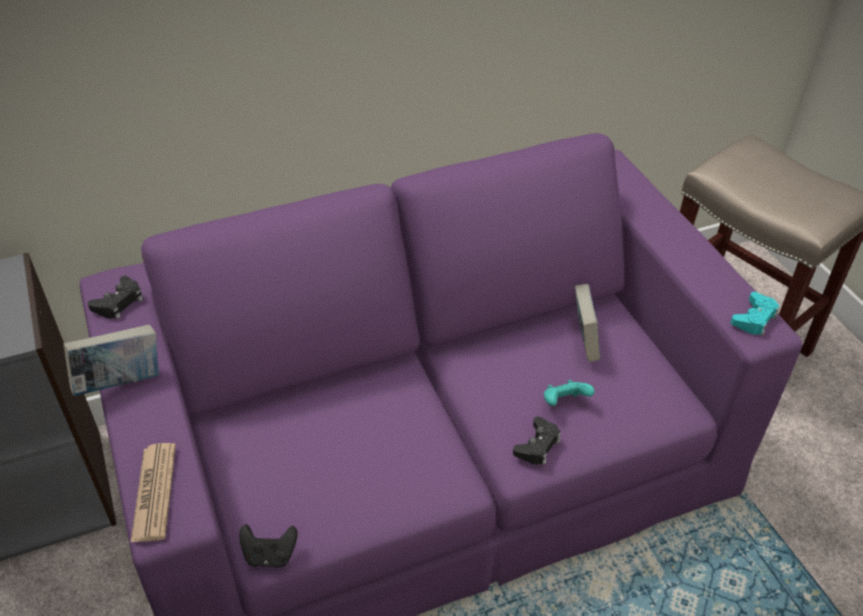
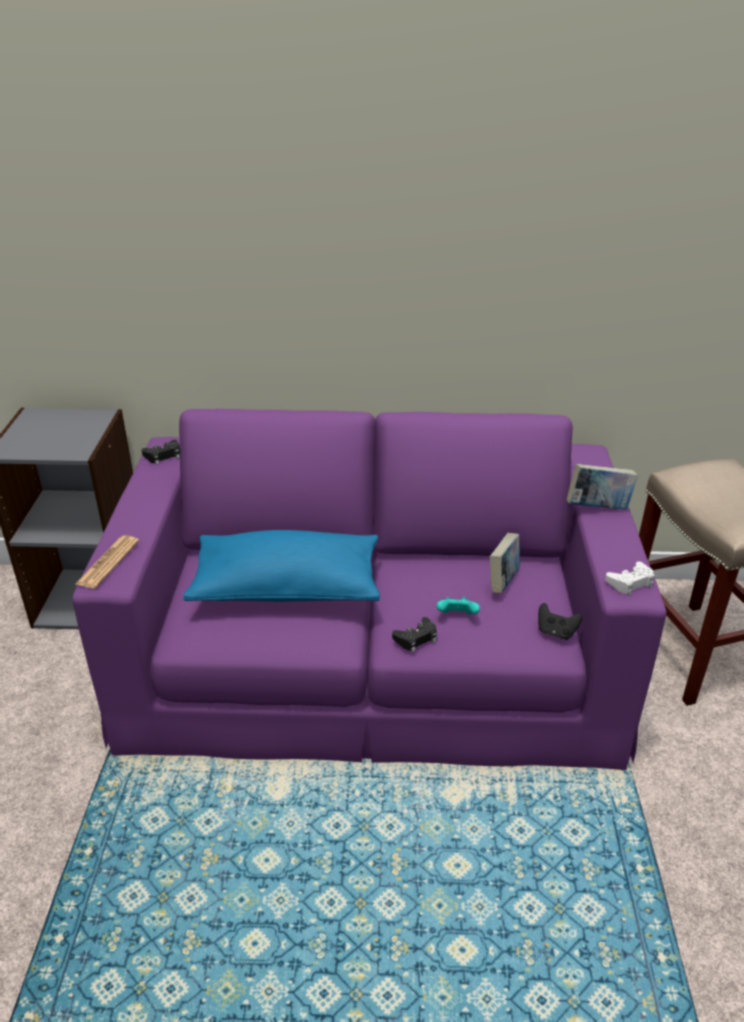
camera: 25 degrees right, 10 degrees down
book [63,325,159,396] -> book moved to [567,464,638,510]
black game controller [239,524,298,568] -> black game controller moved to [538,603,582,640]
turquoise game controller [731,292,779,336] -> white game controller [605,562,654,595]
none -> blue pillow [183,530,380,602]

